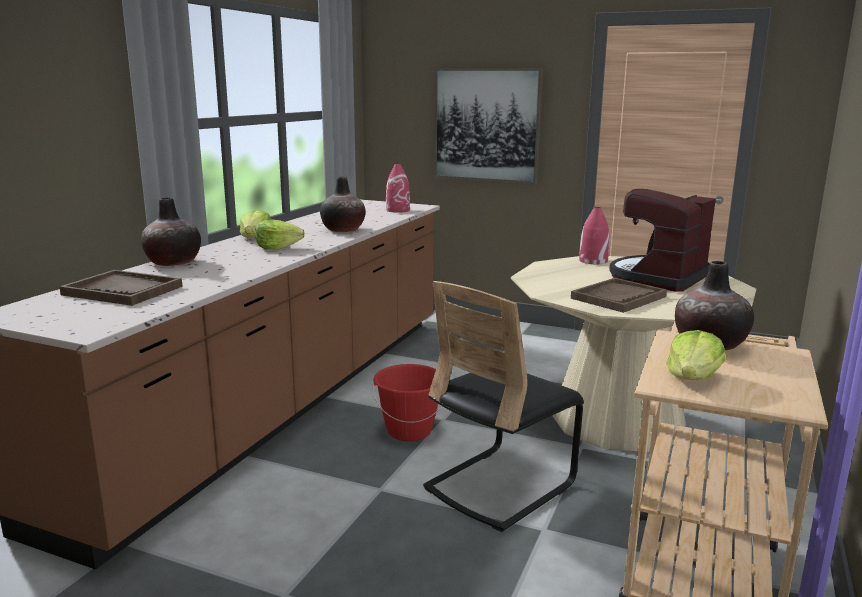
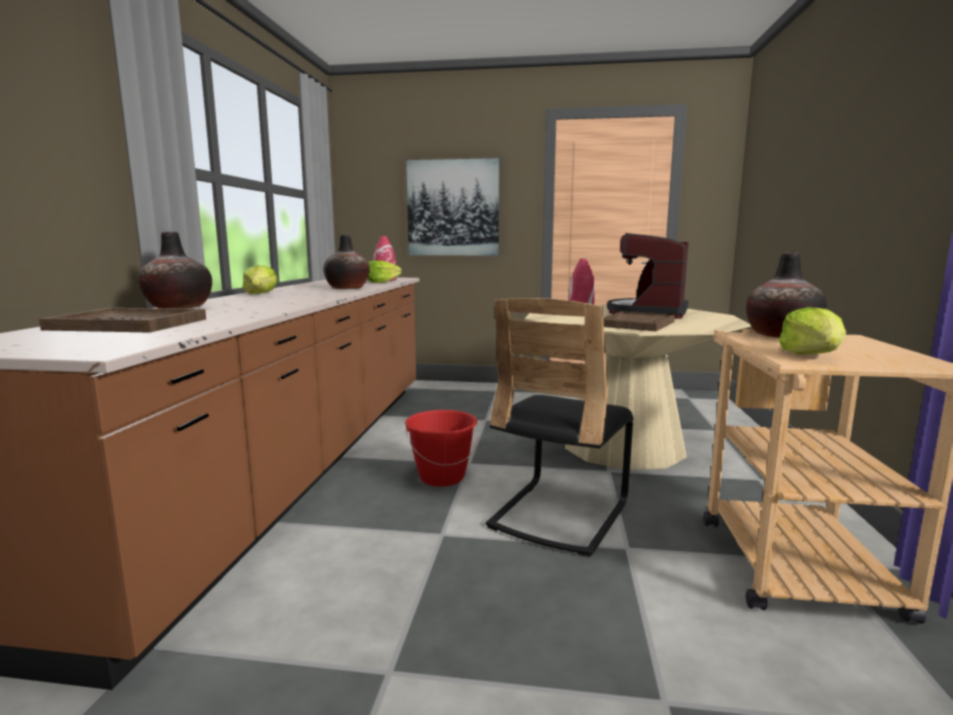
camera: 15 degrees left, 5 degrees down
lettuce [255,219,305,250] -> lettuce moved to [367,260,402,283]

